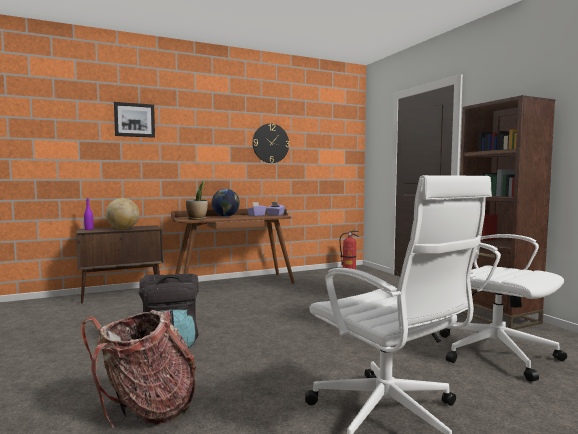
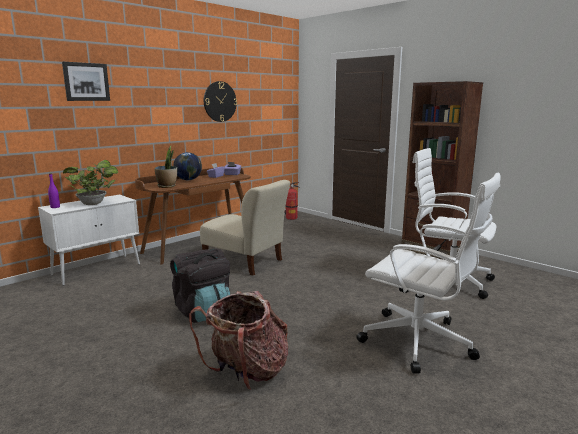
camera: 20 degrees left, 10 degrees up
brown cabinet [76,225,163,304] -> white cabinet [38,195,140,286]
globe [106,198,139,230] -> potted plant [63,160,118,205]
none -> beige chair [200,180,290,276]

